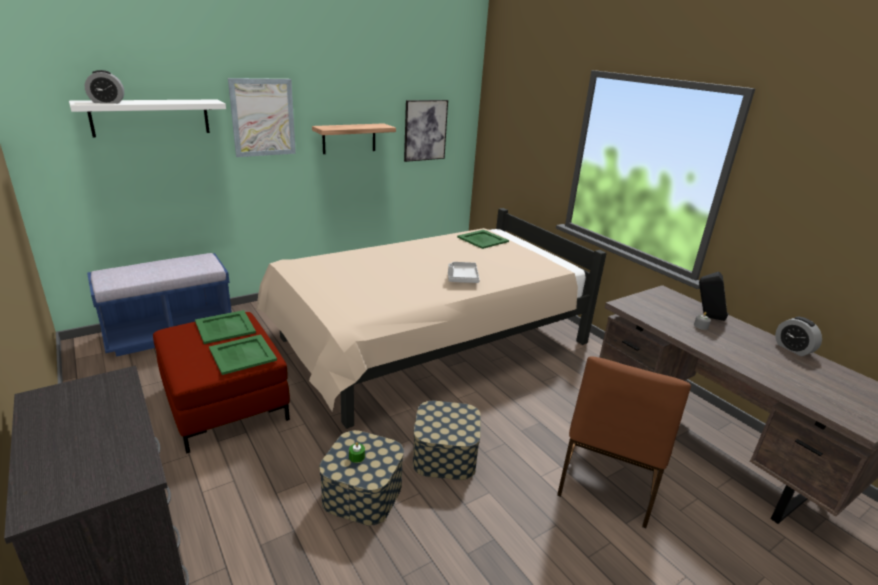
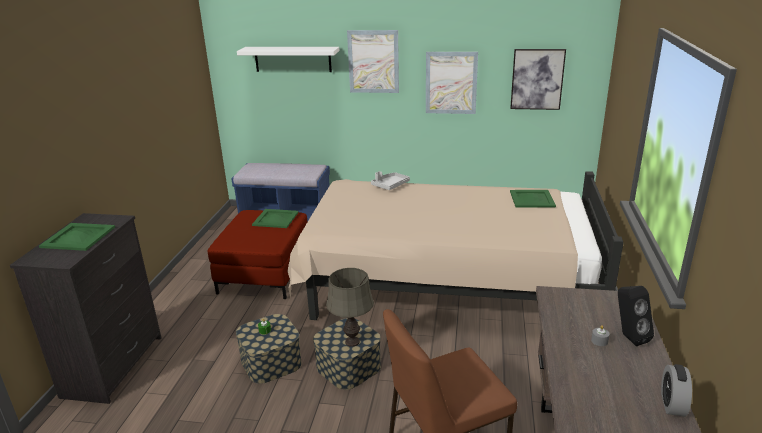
camera: 45 degrees right, 0 degrees up
alarm clock [85,70,124,104] -> none
green tray [209,334,277,375] -> green tray moved to [39,223,115,251]
shelf [312,123,396,154] -> picture [426,52,478,114]
grey tray [448,262,480,283] -> grey tray moved to [371,171,410,190]
none -> grey table lamp [326,268,374,347]

